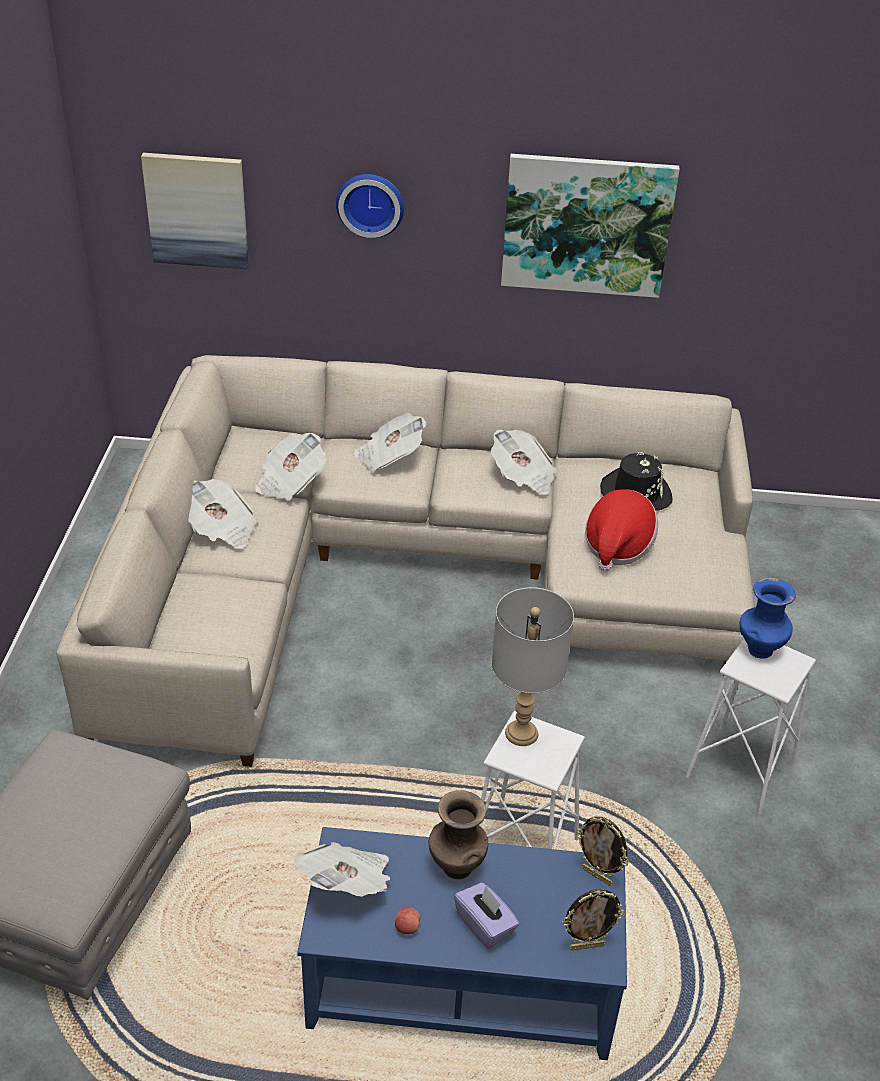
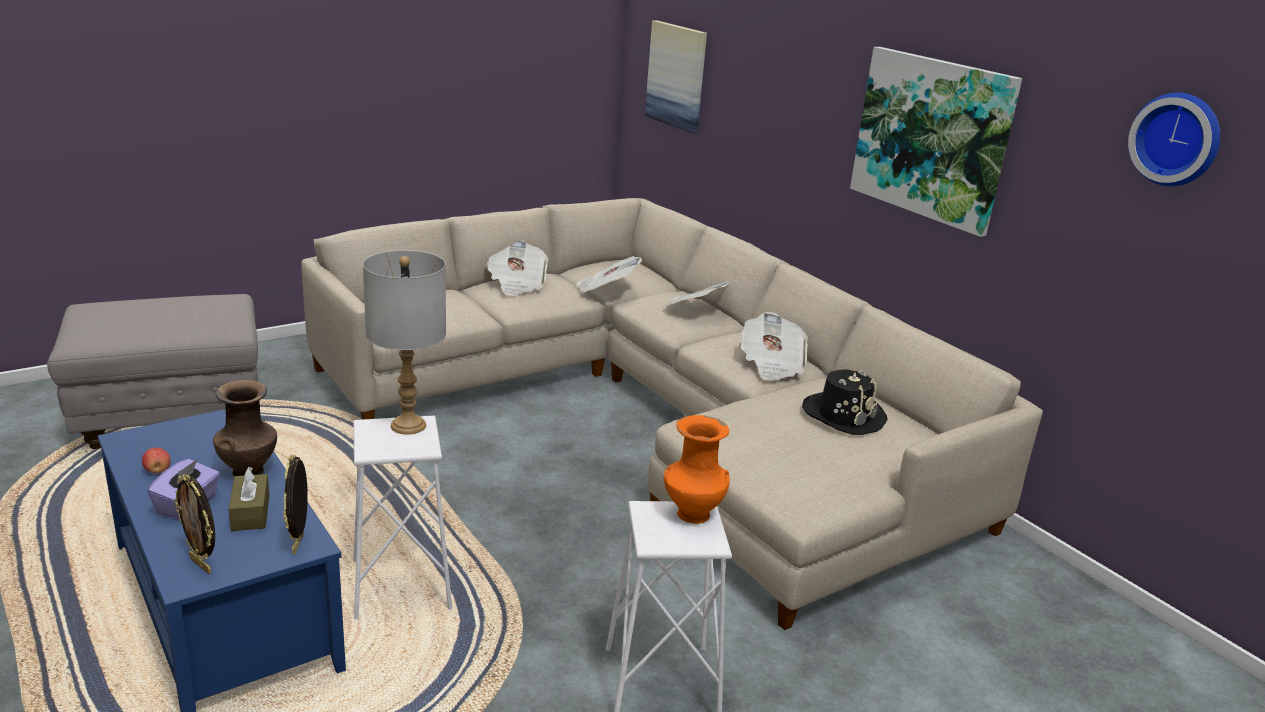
camera: 50 degrees right, 15 degrees down
newspaper [294,842,391,897] -> none
wall clock [336,174,404,238] -> wall clock moved to [1128,92,1221,186]
hat [585,489,658,571] -> none
blue vase [739,578,796,659] -> orange vase [664,415,730,524]
none -> brown tissue box [229,467,270,531]

